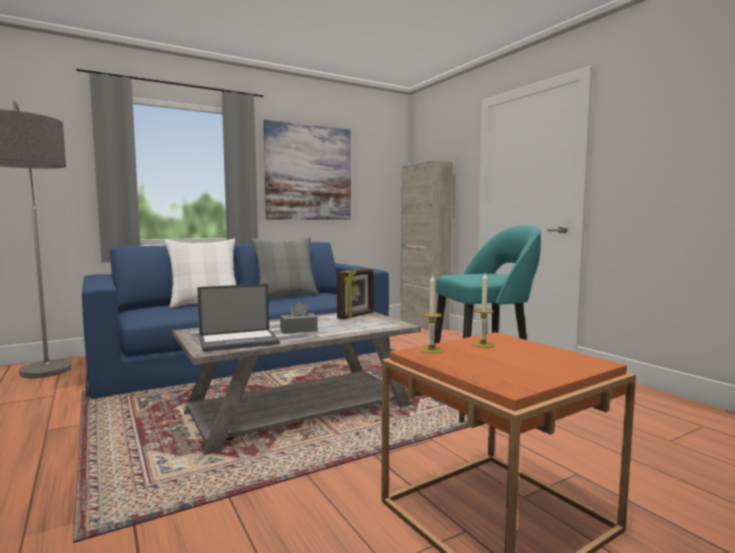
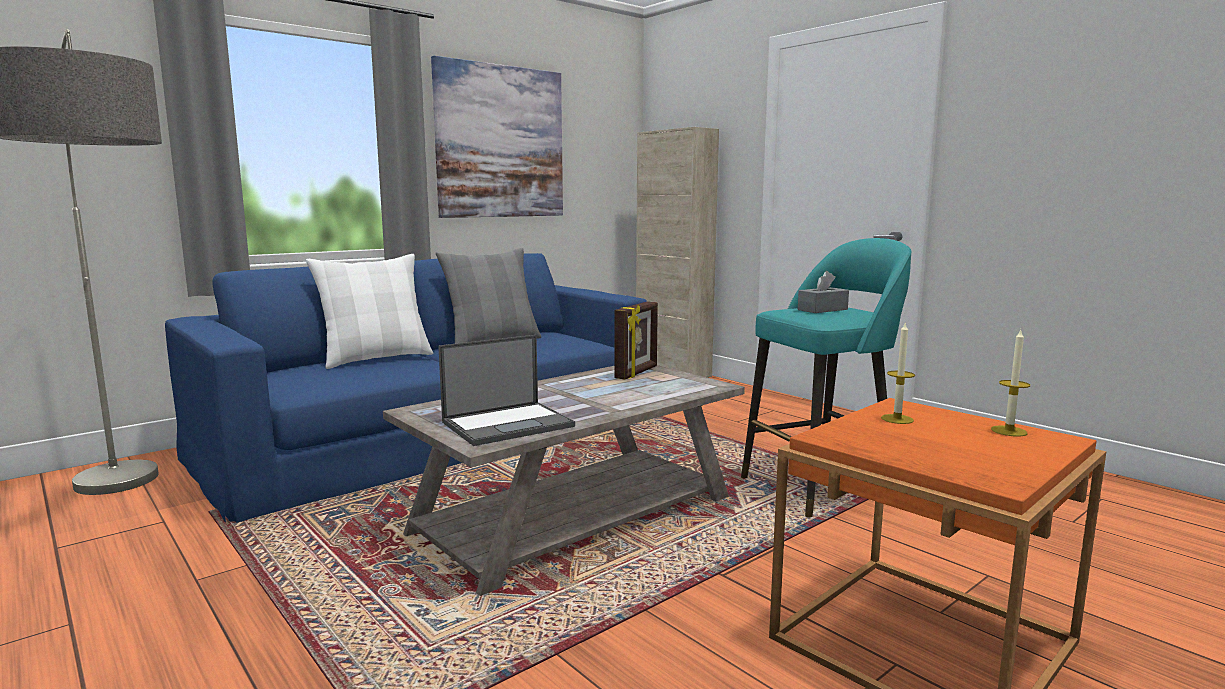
camera: 10 degrees left, 5 degrees up
grey tissue box [280,302,318,334] -> grey tissue box moved to [798,271,849,313]
candle [420,275,443,354] -> candle moved to [991,330,1030,437]

